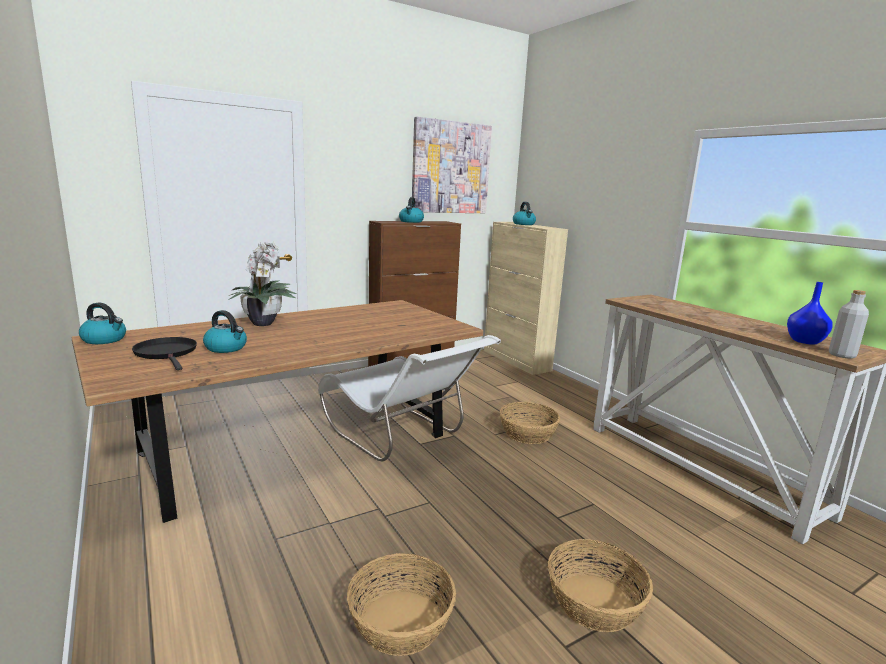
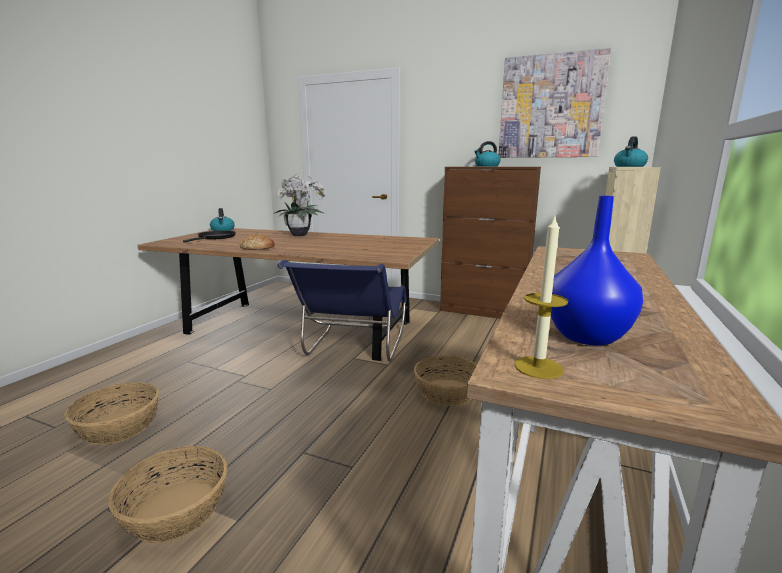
camera: 55 degrees right, 0 degrees up
kettle [203,310,247,353] -> none
white chair [318,335,501,461] -> blue chair [277,260,406,362]
grey bottle [829,290,869,359] -> candle [514,214,568,379]
none -> bread [240,234,275,250]

